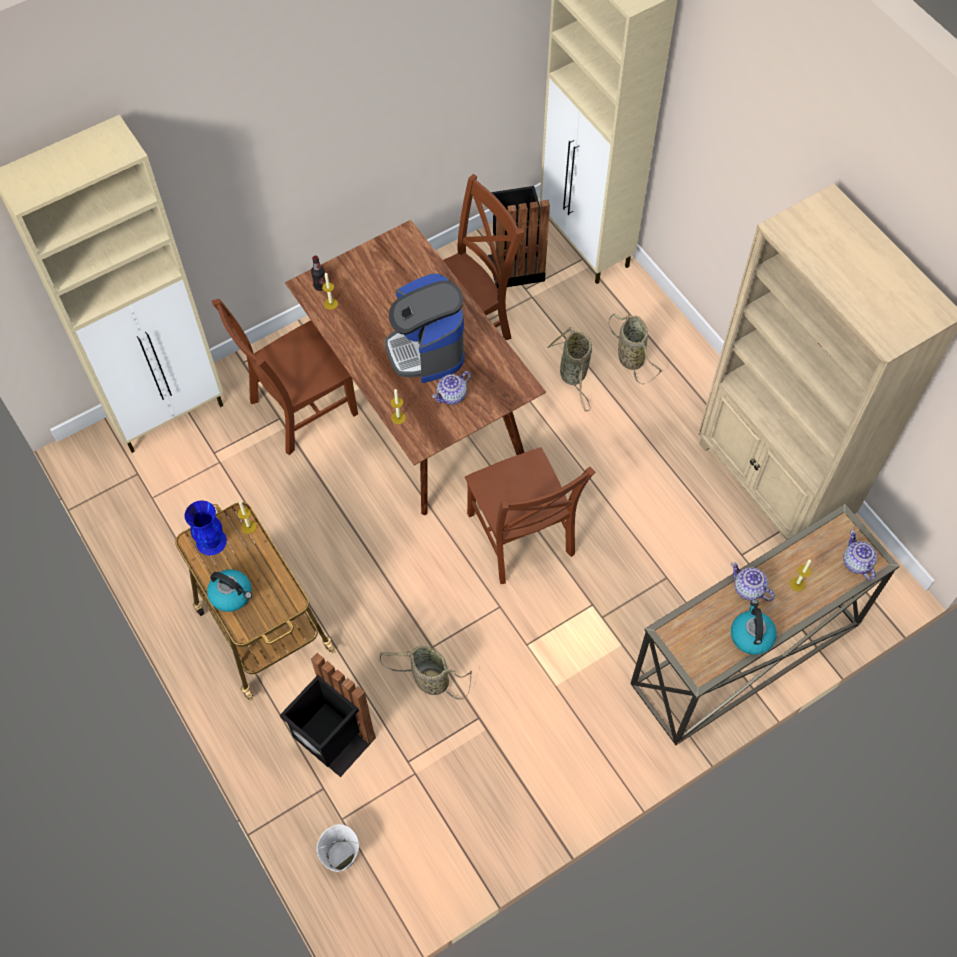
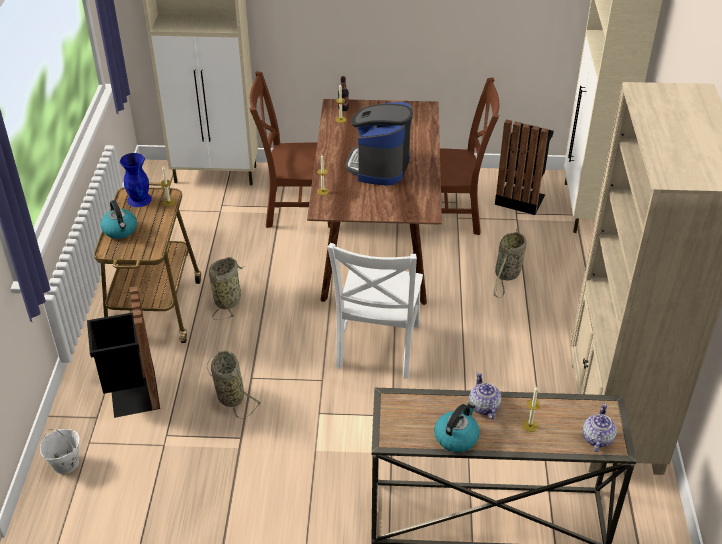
camera: 35 degrees right, 20 degrees down
teapot [432,371,471,405] -> none
brown chair [465,447,595,584] -> white chair [327,243,423,378]
basket [608,314,663,384] -> basket moved to [209,257,245,320]

